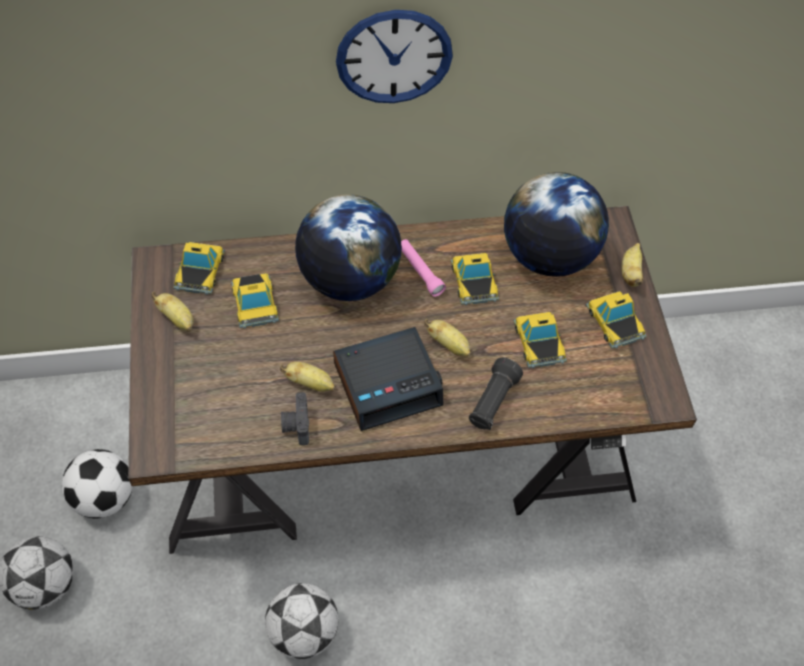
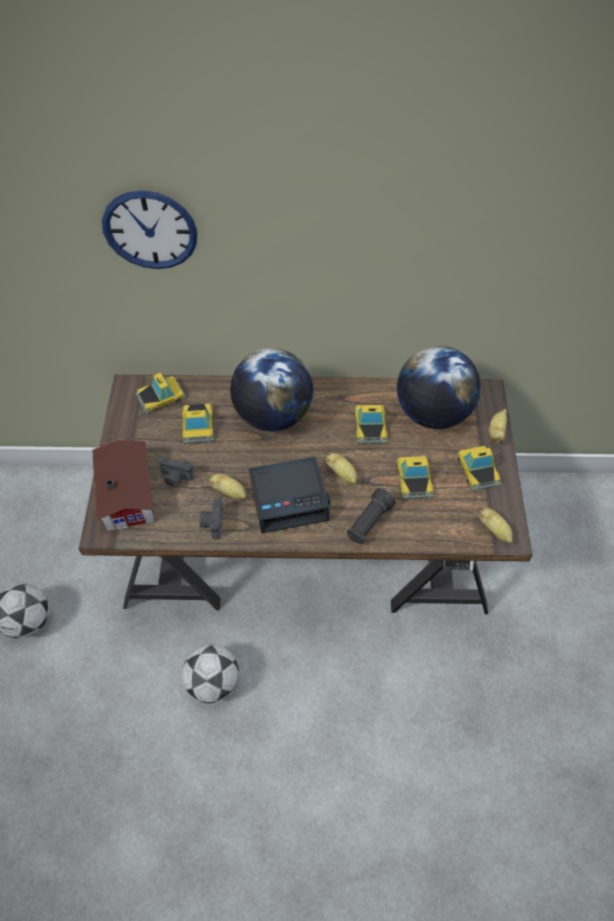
camera: 10 degrees right, 0 degrees up
football [62,449,133,518] -> none
banana [151,291,194,331] -> banana moved to [477,506,513,544]
toy car [173,242,225,295] -> toy car turned 45 degrees clockwise [136,373,186,414]
wall clock [336,10,453,103] -> wall clock moved to [102,190,197,269]
pink flashlight [401,239,446,297] -> none
none -> toy house [92,440,154,531]
none -> camera [159,456,194,487]

